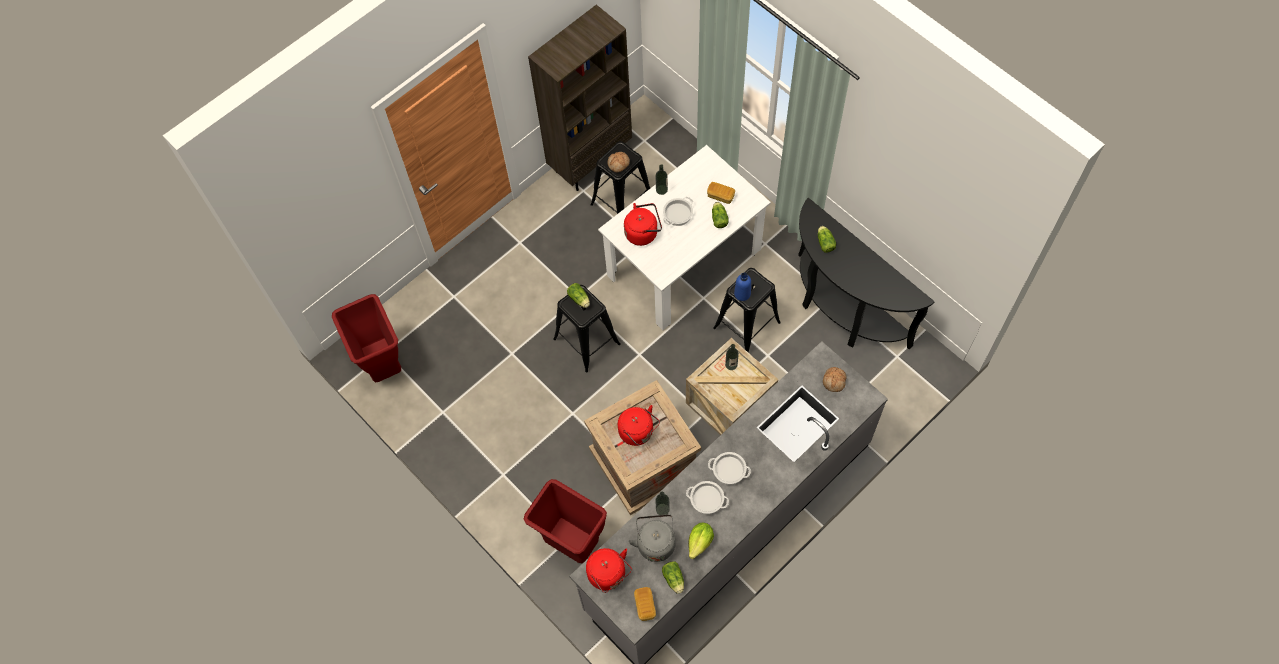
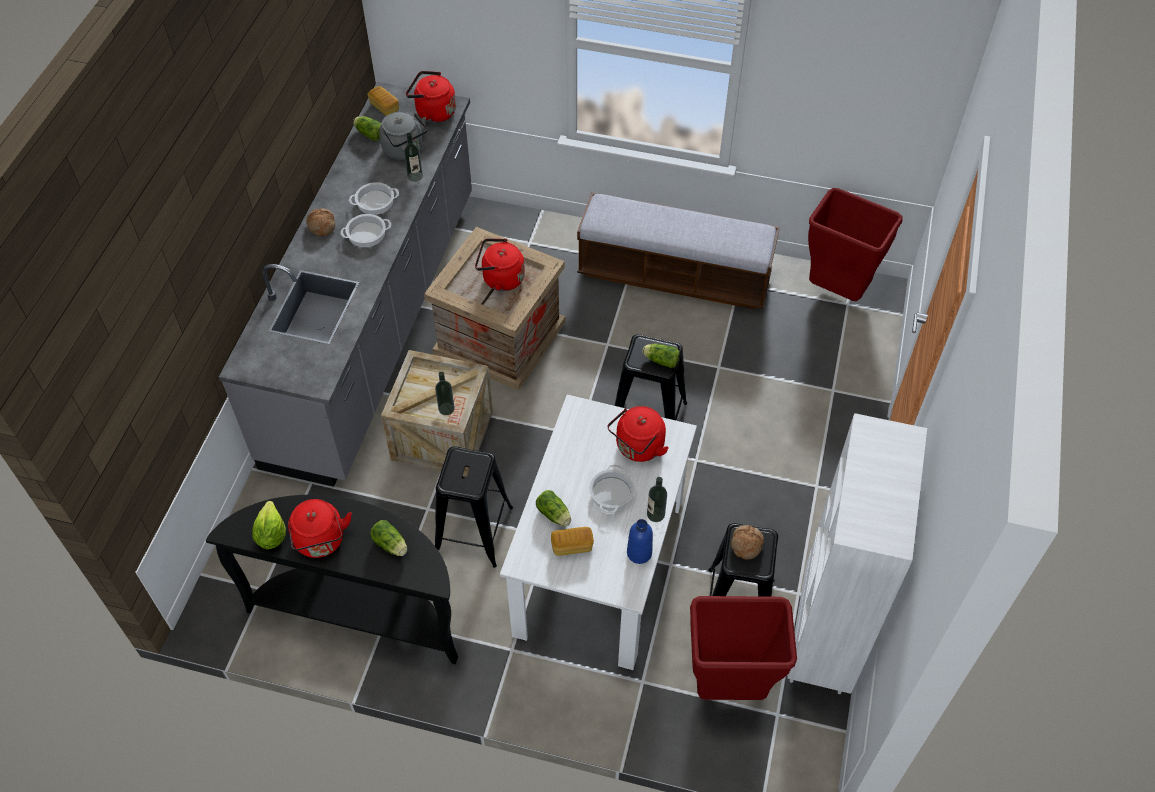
camera: 145 degrees right, 10 degrees down
red trash can [524,479,607,563] -> red trash can moved to [690,596,797,700]
brown bookcase [528,5,632,191] -> white bookcase [787,413,927,694]
lettuce [688,523,714,559] -> lettuce moved to [252,501,286,549]
blue bottle [734,273,751,301] -> blue bottle moved to [627,519,653,564]
bread [823,367,847,392] -> bread moved to [306,208,335,236]
none -> red kettle [288,499,352,558]
none -> bench [577,192,780,309]

